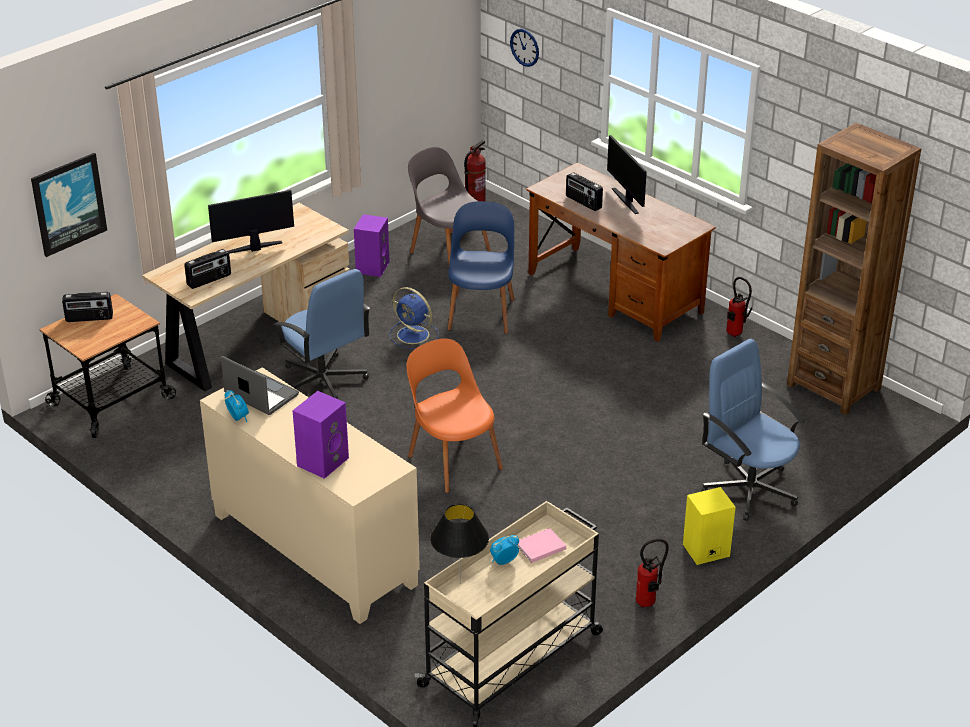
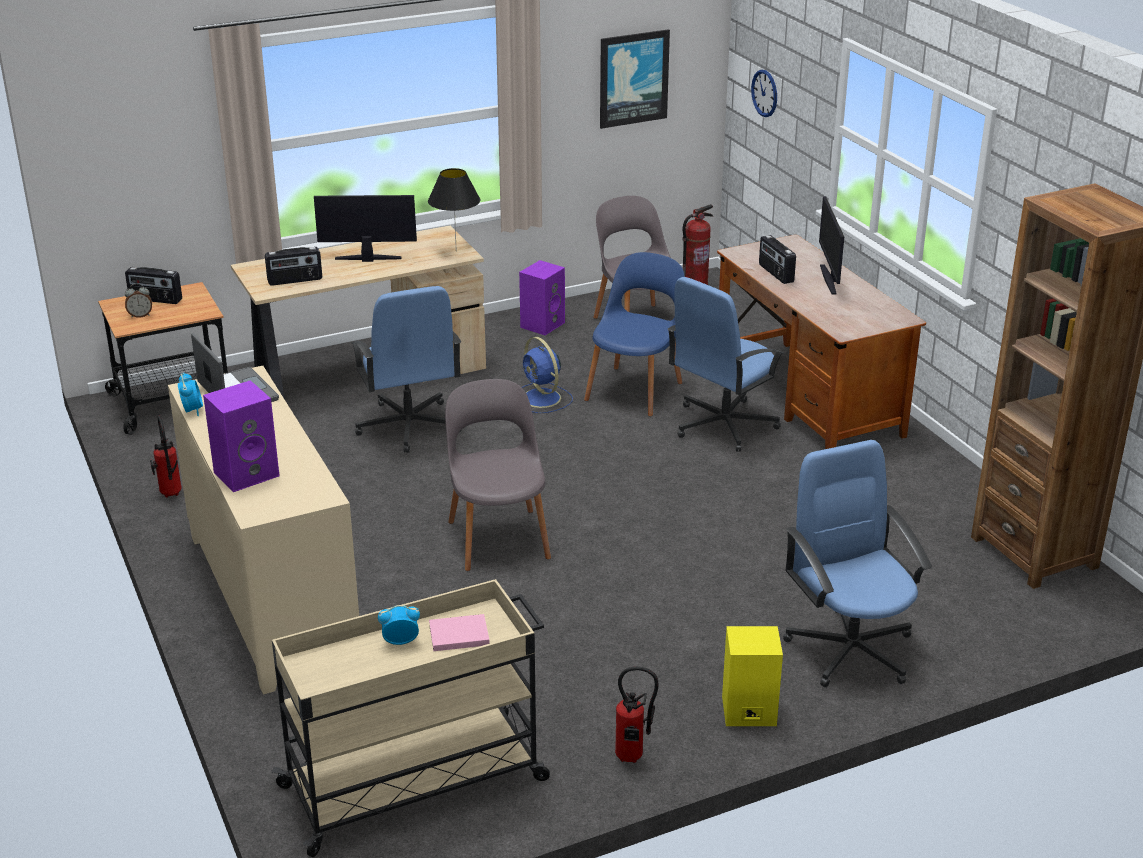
camera: 20 degrees right, 5 degrees down
picture [31,153,107,257] -> picture moved to [600,29,670,129]
orange chair [407,338,503,493] -> grey chair [445,379,551,571]
black table lamp [430,504,489,584] -> black table lamp moved to [428,168,480,251]
fire extinguisher [726,277,752,337] -> fire extinguisher moved to [150,415,182,498]
none -> alarm clock [125,283,152,318]
none -> blue office chair [667,277,784,452]

